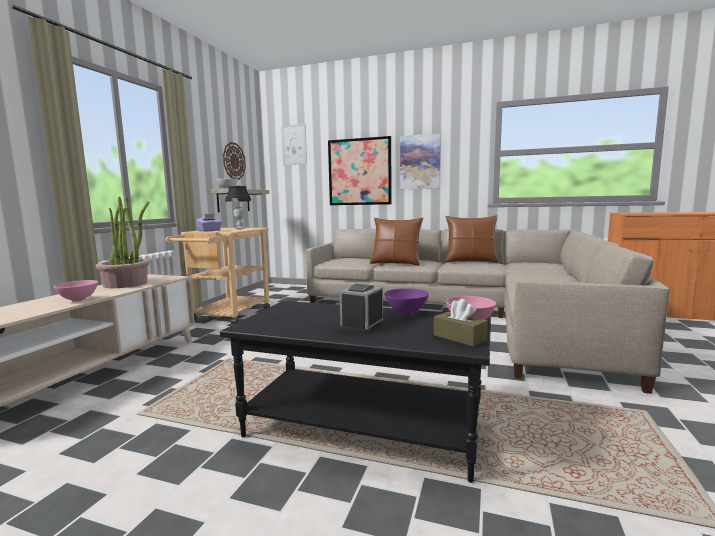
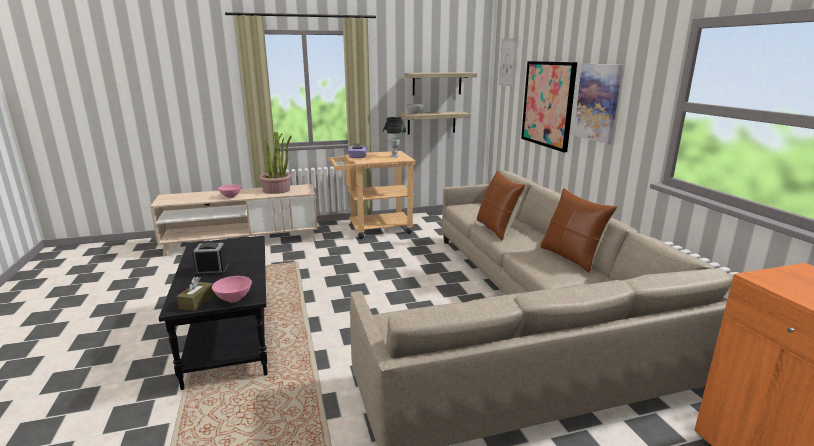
camera: 55 degrees right, 10 degrees up
wall clock [223,142,246,180] -> shelf [405,72,477,95]
purple bowl [384,288,429,315] -> none

